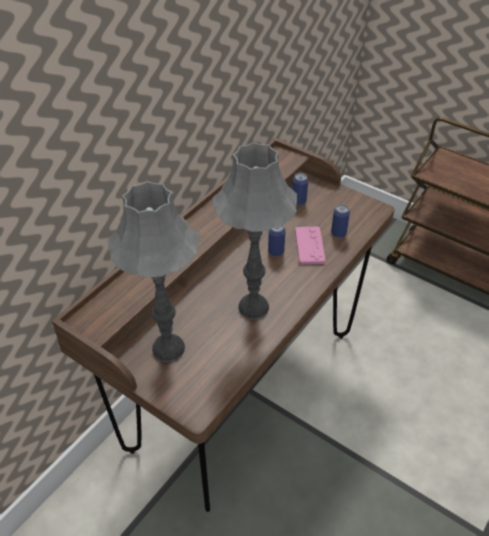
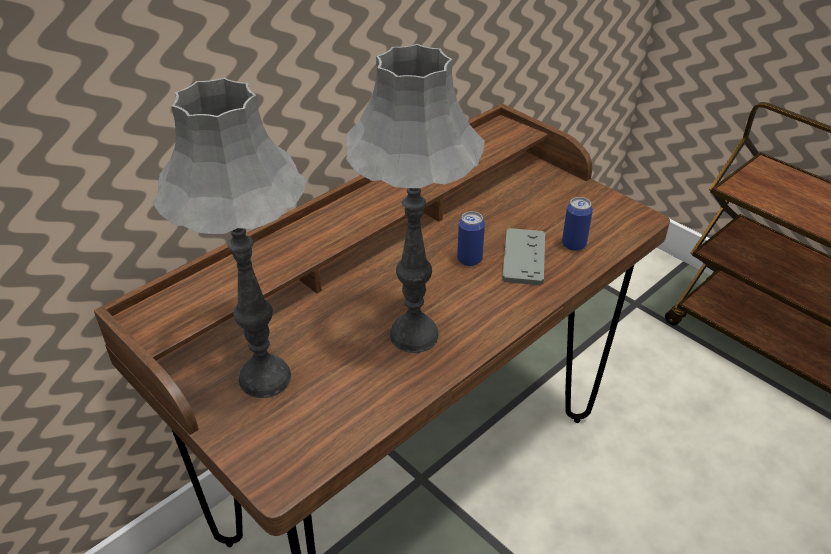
camera: 10 degrees right, 5 degrees down
can [292,173,308,205] -> none
pink game controller [295,227,326,265] -> grey game controller [502,228,545,285]

